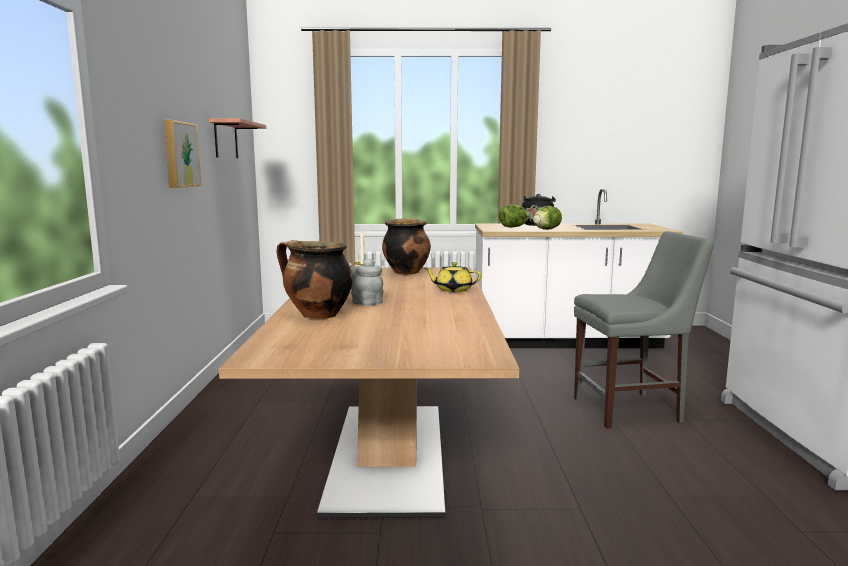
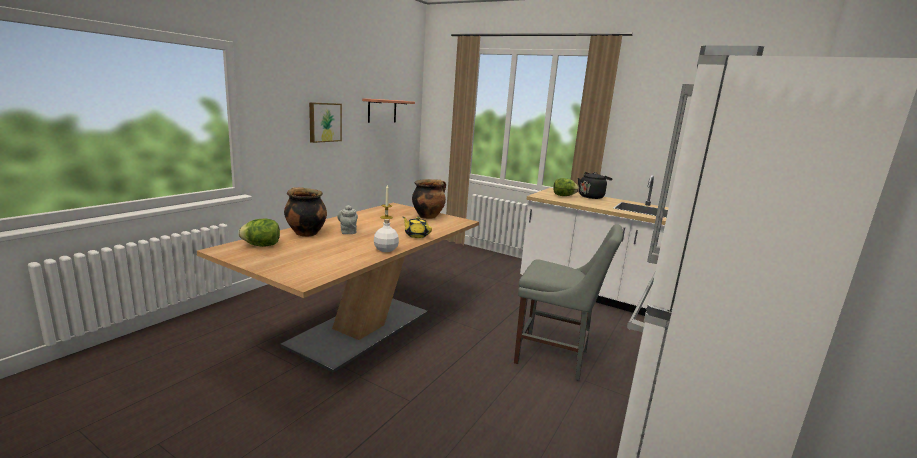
camera: 30 degrees right, 5 degrees up
lettuce [533,206,562,230] -> lettuce moved to [238,219,280,247]
none -> white bottle [374,219,399,252]

